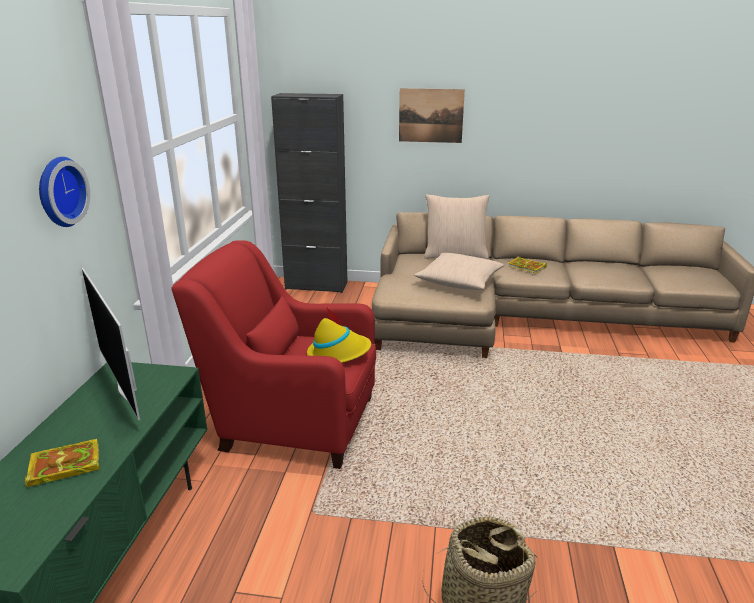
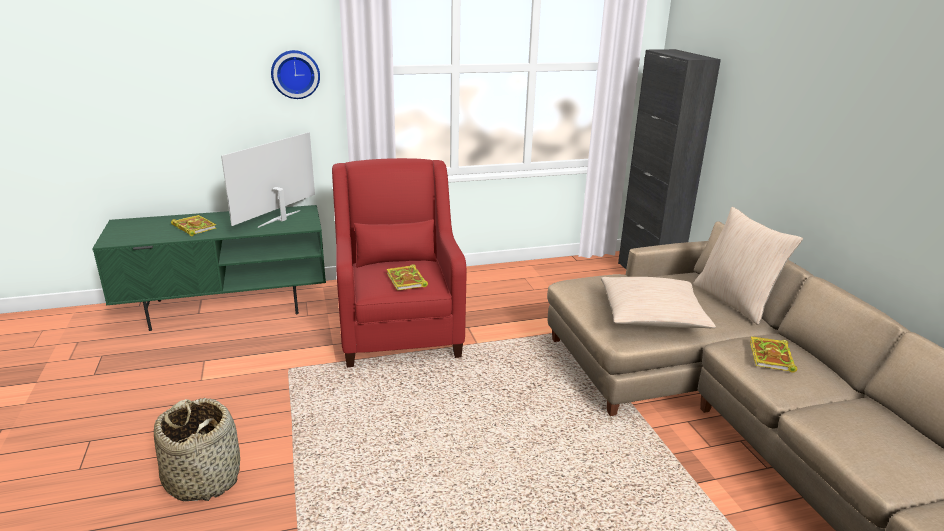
camera: 65 degrees right, 0 degrees up
yellow hat [307,307,371,363] -> book [386,264,428,291]
picture [399,88,465,143] -> none

